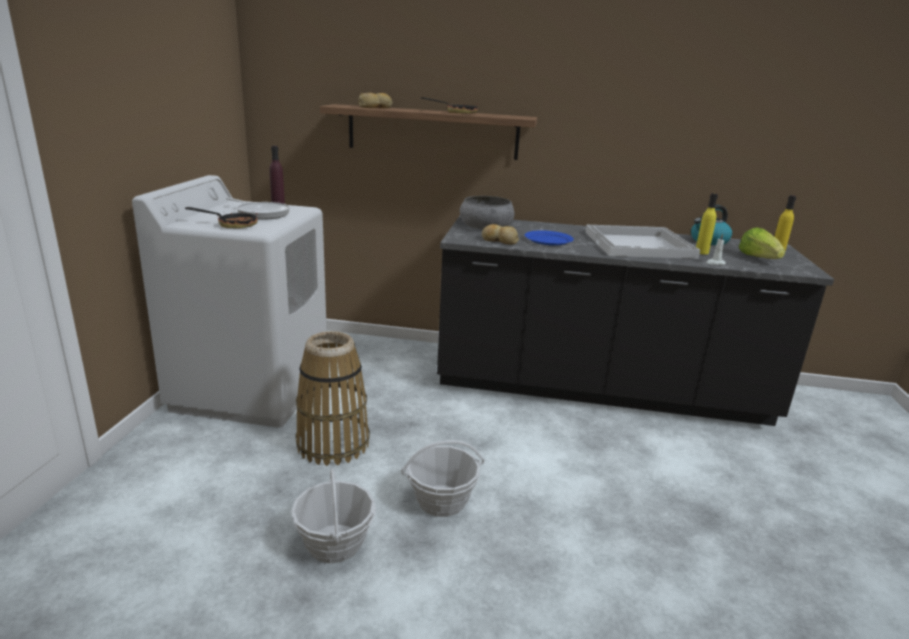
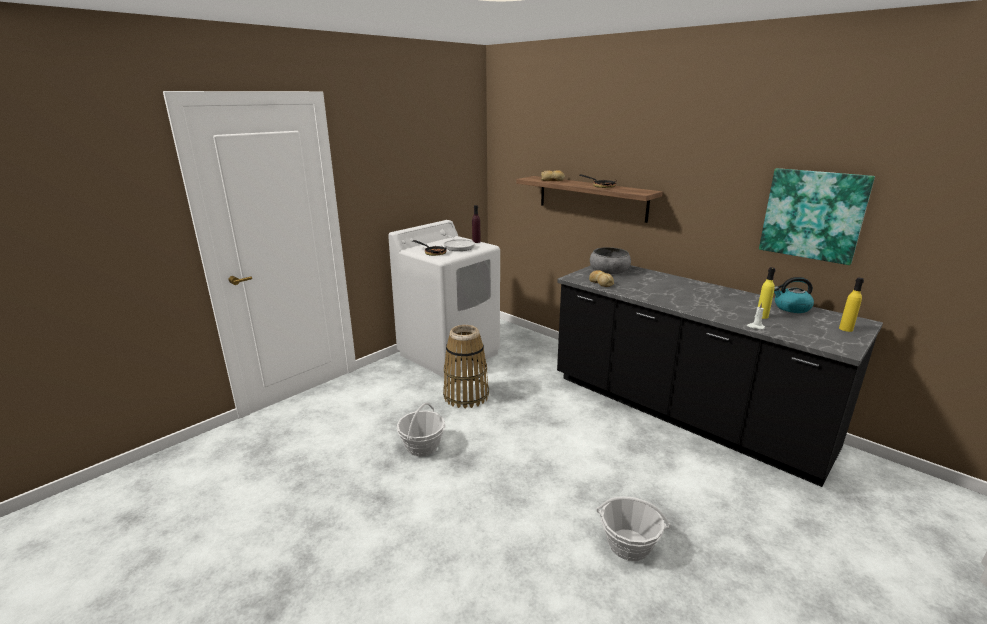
camera: 35 degrees right, 0 degrees up
basket [401,440,485,517] -> basket moved to [596,496,671,561]
blue plate [525,230,574,246] -> none
white tray [585,225,700,259] -> none
lettuce [739,228,785,259] -> none
none -> picture [759,168,875,265]

